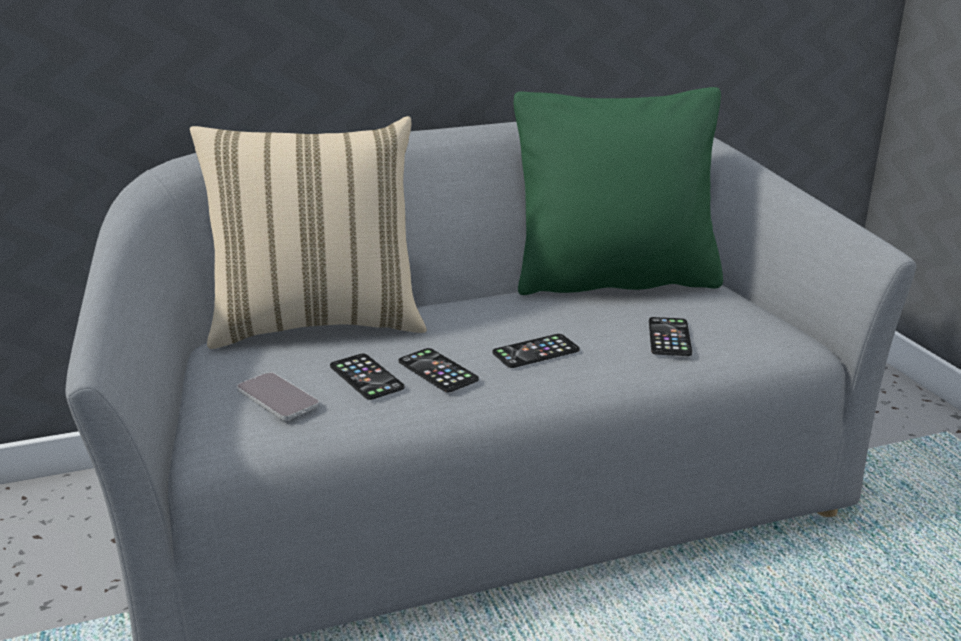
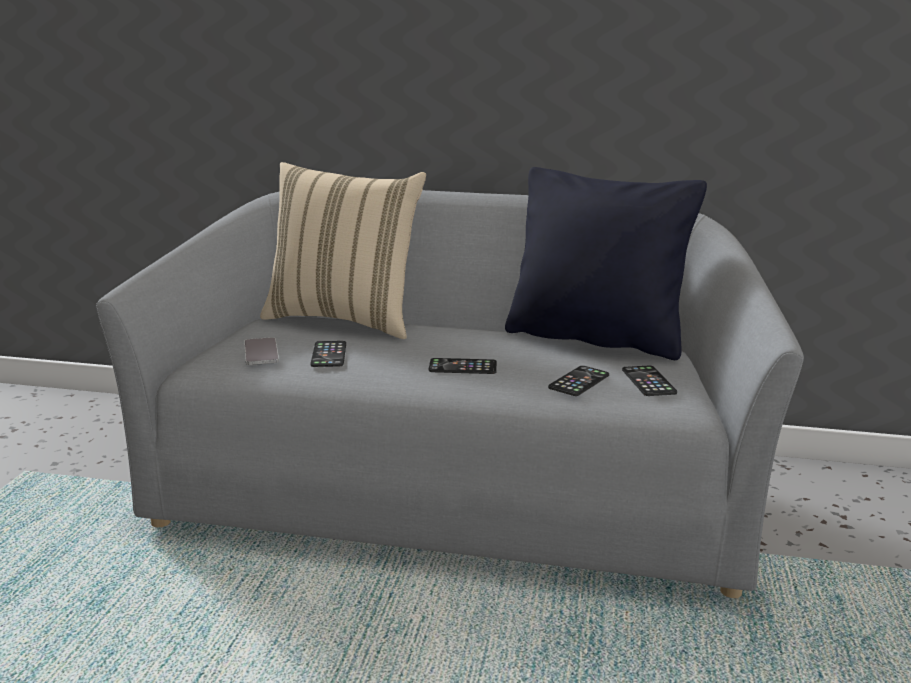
camera: 30 degrees right, 5 degrees down
phone [399,348,479,392] -> phone moved to [622,366,677,396]
green pillow [514,87,723,295] -> black pillow [505,167,707,360]

